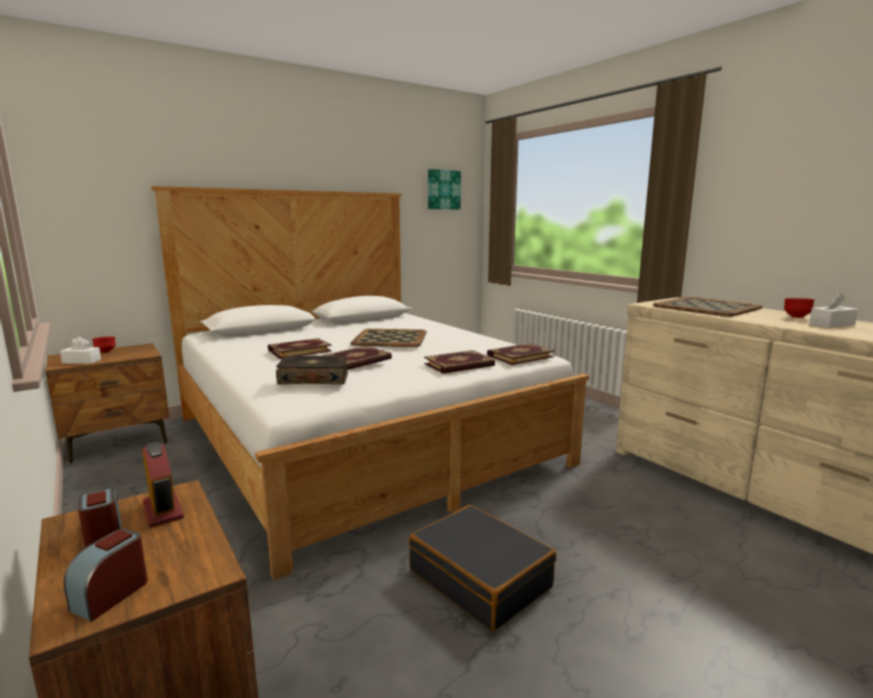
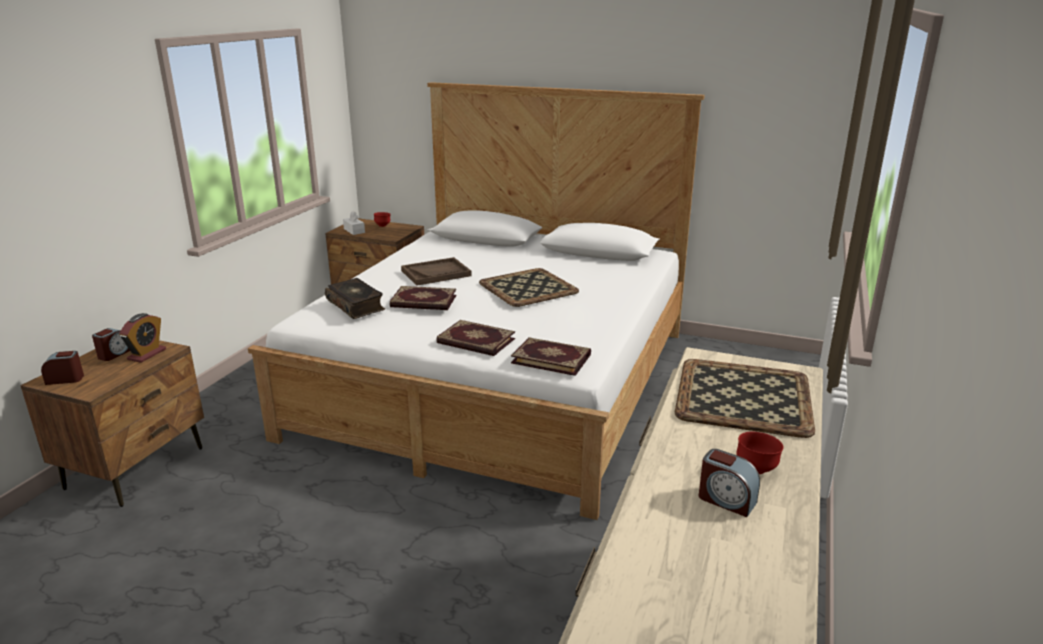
camera: 55 degrees right, 10 degrees up
book [268,338,332,359] -> brown tray [401,257,472,286]
black suitcase [409,505,556,631] -> none
picture [428,169,461,209] -> none
white tissue box [809,293,858,328] -> alarm clock [699,449,760,517]

